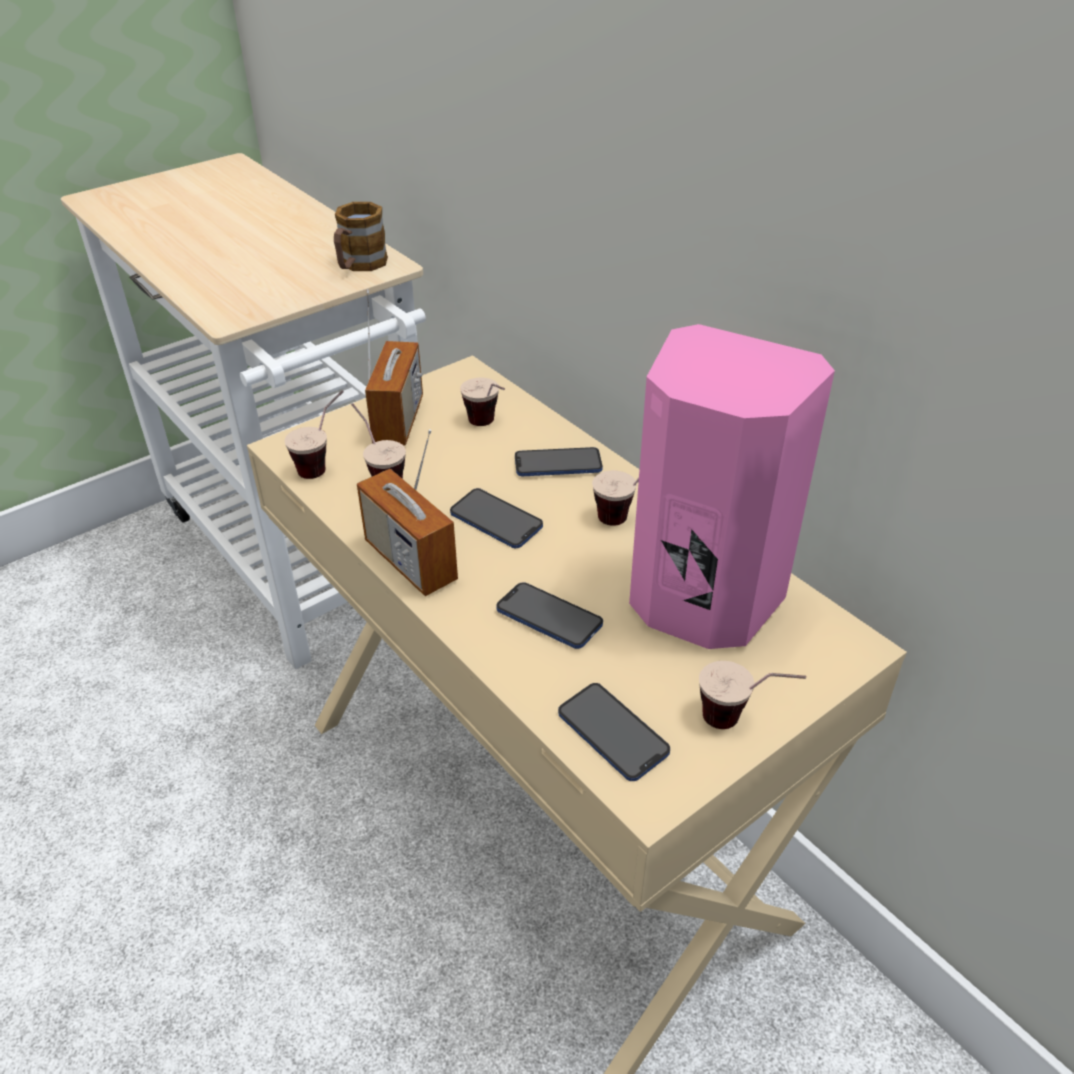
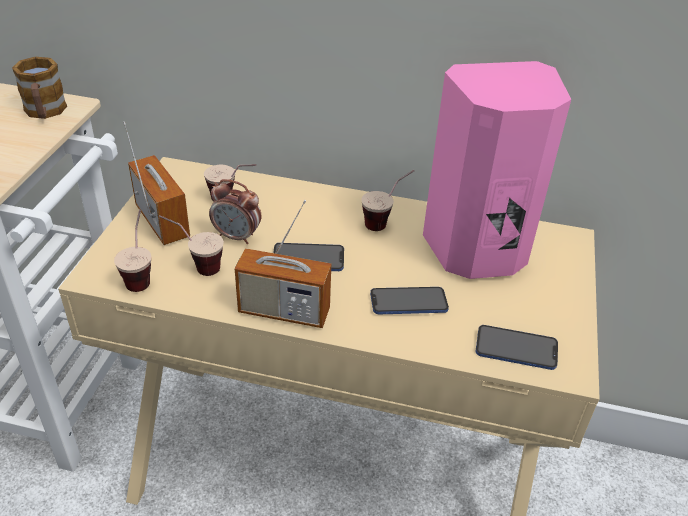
camera: 40 degrees left, 0 degrees up
phone [515,447,603,476] -> none
cup [699,661,806,729] -> none
none -> alarm clock [209,179,261,244]

